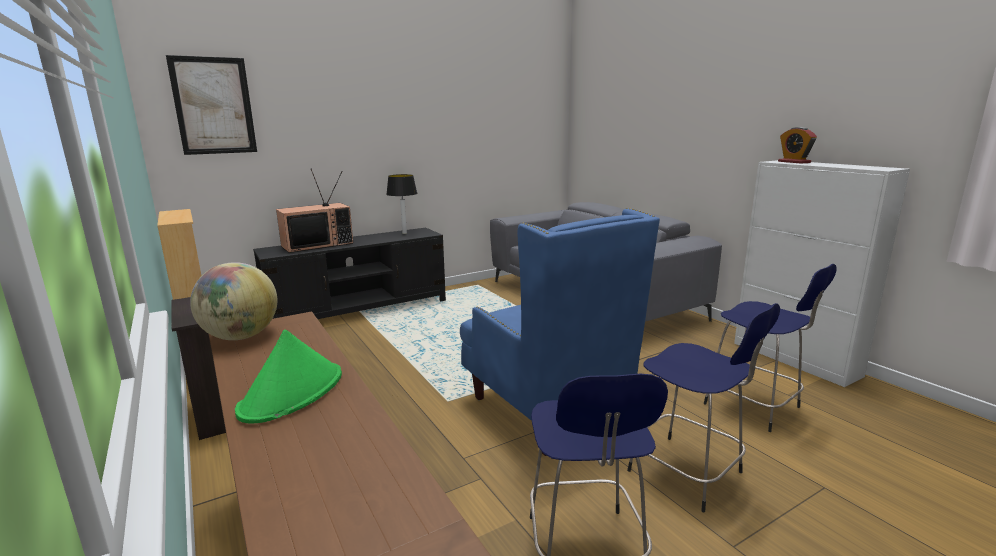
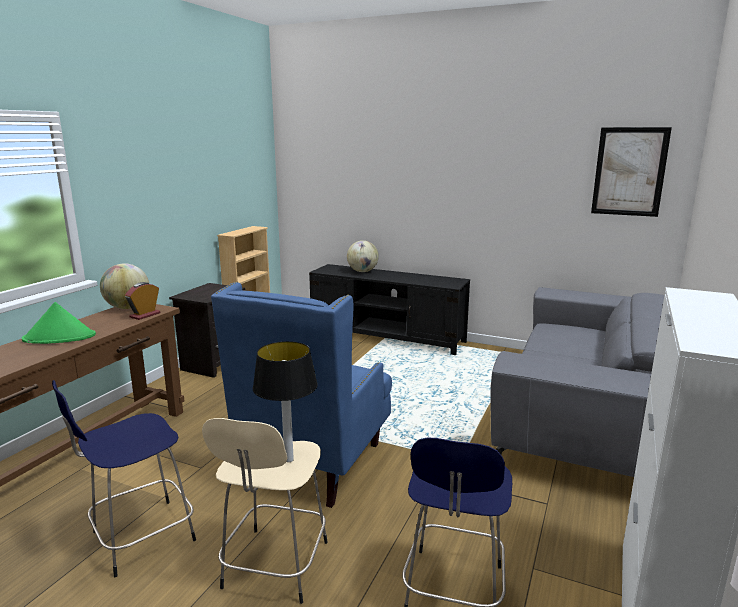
camera: 55 degrees right, 0 degrees up
picture [166,55,257,155] -> picture moved to [591,127,672,217]
television [276,169,353,253] -> globe [347,240,379,272]
table lamp [386,174,417,234] -> table lamp moved to [253,341,318,462]
blue stool [627,303,780,513] -> beige stool [202,418,328,604]
alarm clock [778,127,817,164] -> alarm clock moved to [125,282,160,320]

